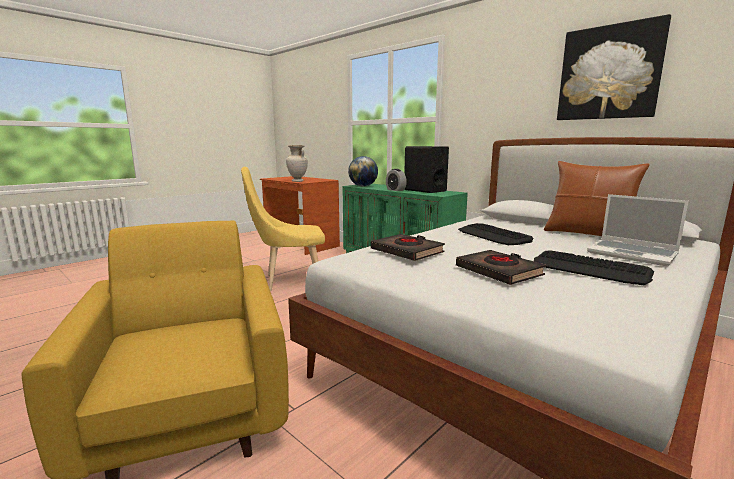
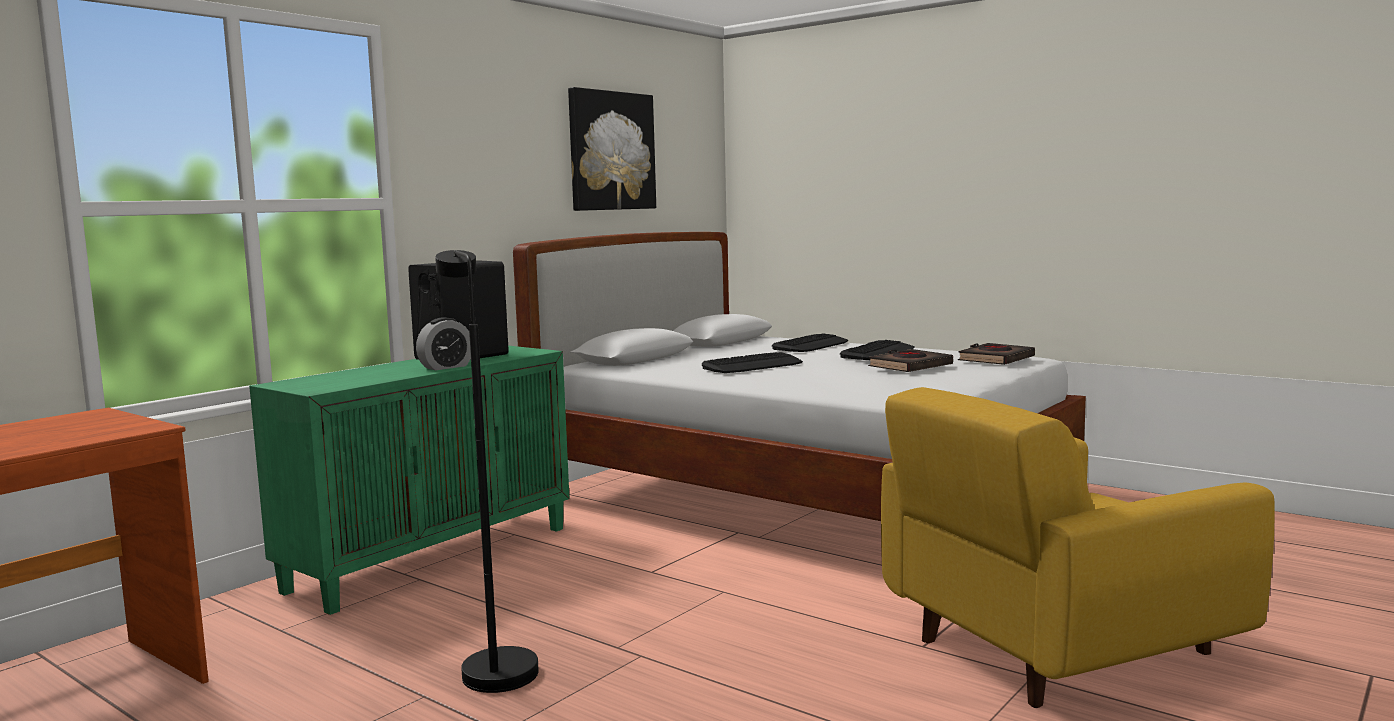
camera: 95 degrees left, 5 degrees down
yellow chair [241,167,325,292] -> black floor lamp [435,250,539,693]
beige vase [286,145,308,182] -> none
globe [348,156,378,187] -> none
black book [371,234,445,261] -> black book moved to [958,343,1035,365]
brown pillow [544,161,650,236] -> none
laptop [587,194,689,266] -> keyboard [772,333,848,352]

